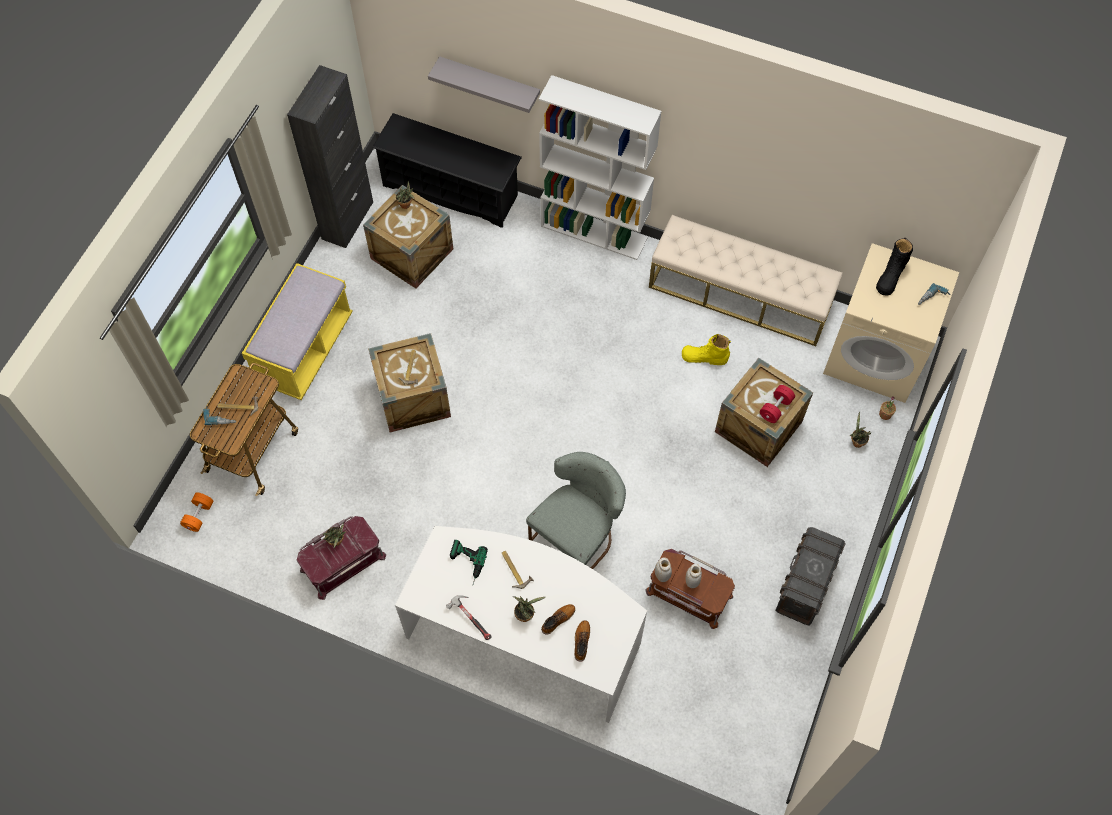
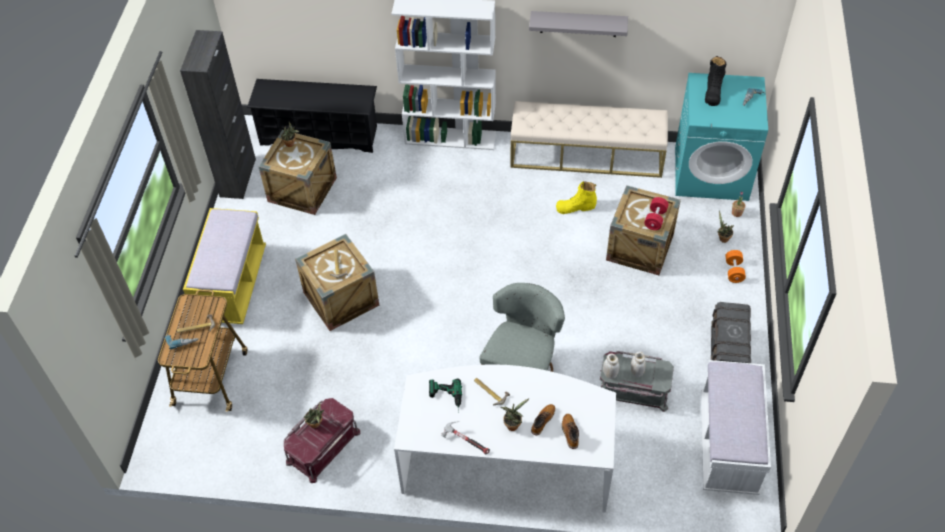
camera: 15 degrees left, 10 degrees down
orange dumbbell [180,493,213,532] -> orange dumbbell moved to [725,250,746,283]
grey shelf [428,56,540,113] -> grey shelf moved to [529,11,628,37]
brown storage box [645,549,735,629] -> grey storage box [600,351,674,412]
beige washing machine [823,243,959,403] -> turquoise washing machine [675,73,768,201]
none -> white bench [701,360,771,495]

